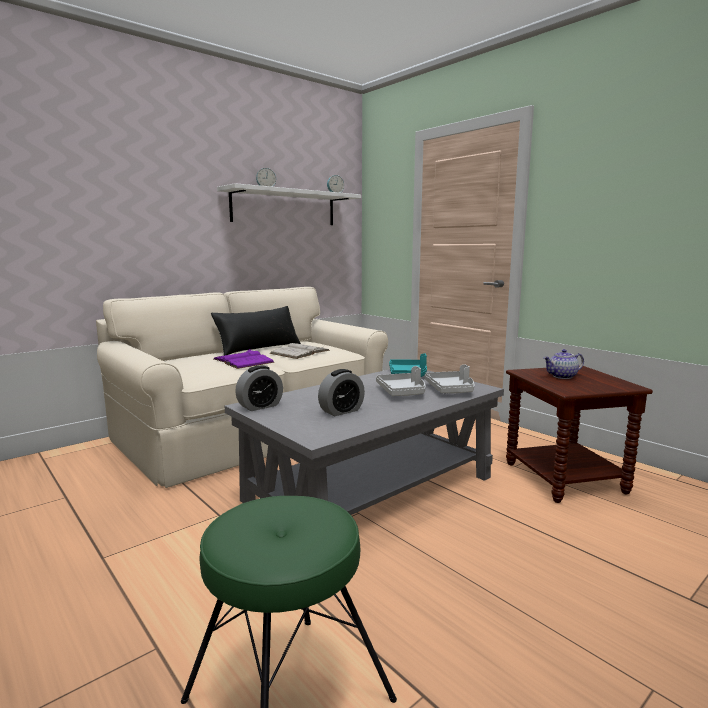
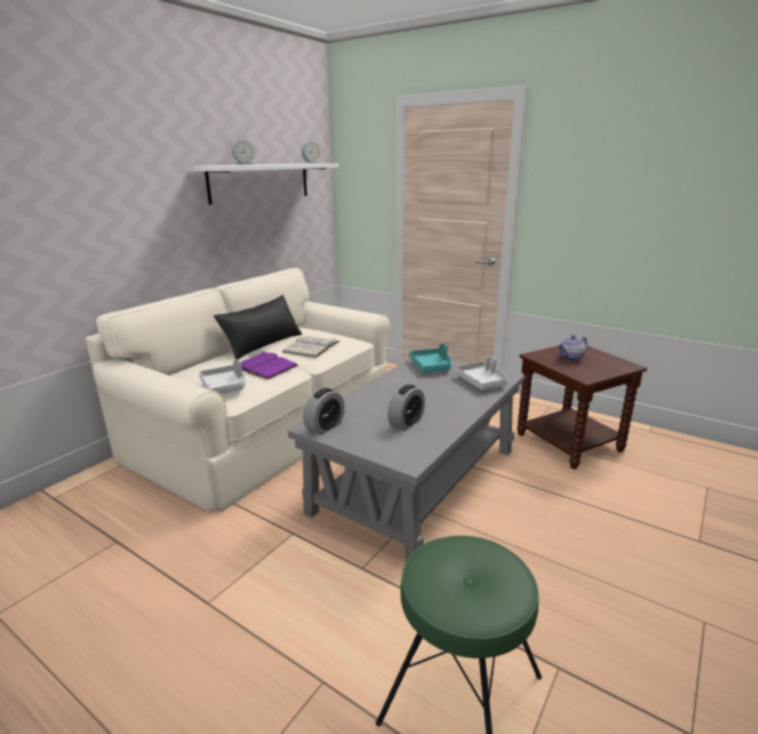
camera: 15 degrees left, 10 degrees up
grey tray [376,366,425,396] -> grey tray moved to [199,359,246,394]

